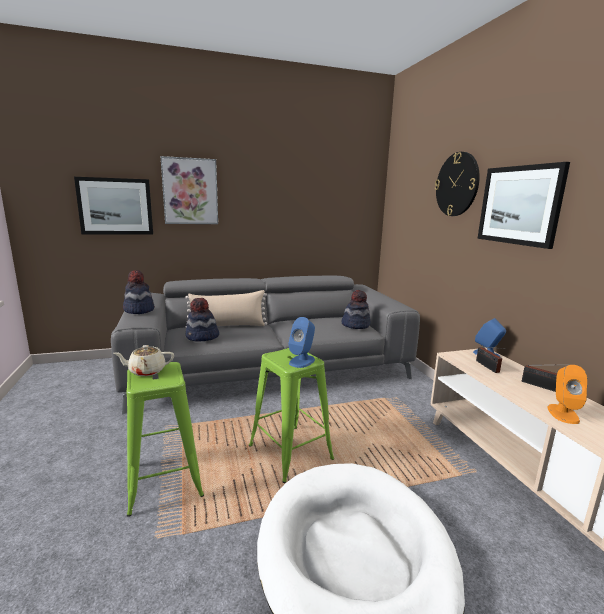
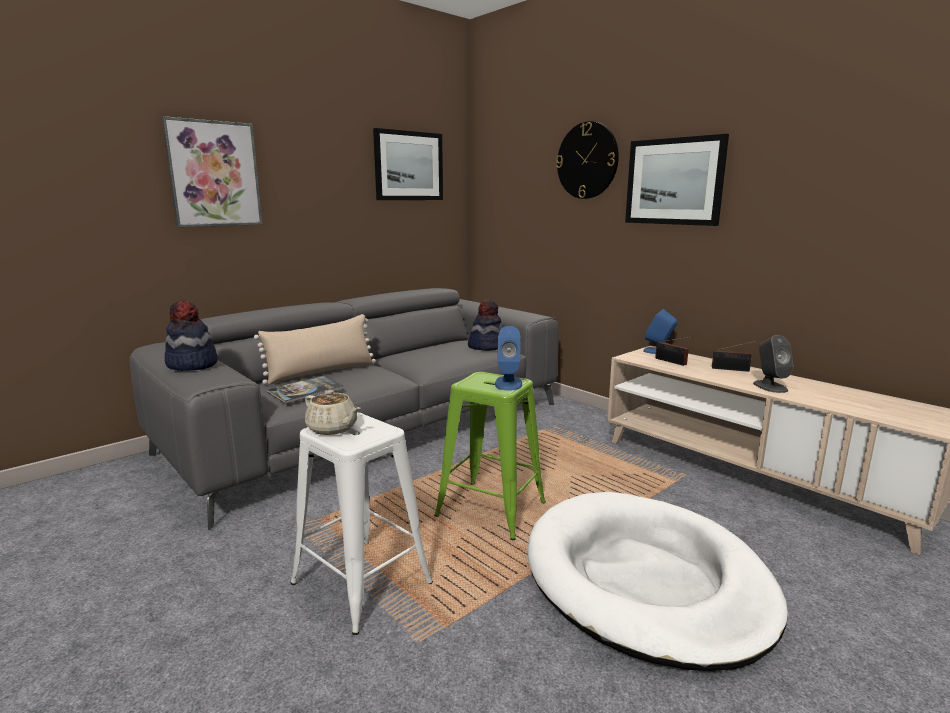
camera: 25 degrees left, 0 degrees up
picture [74,177,153,234] -> picture moved to [373,128,443,200]
beige teapot [113,345,174,376] -> beige teapot turned 105 degrees counterclockwise [305,390,360,435]
green stool [126,362,204,517] -> white stool [290,413,433,635]
hat [186,298,219,342] -> book [267,376,344,404]
orange speaker [547,365,587,424] -> grey speaker [753,335,794,393]

